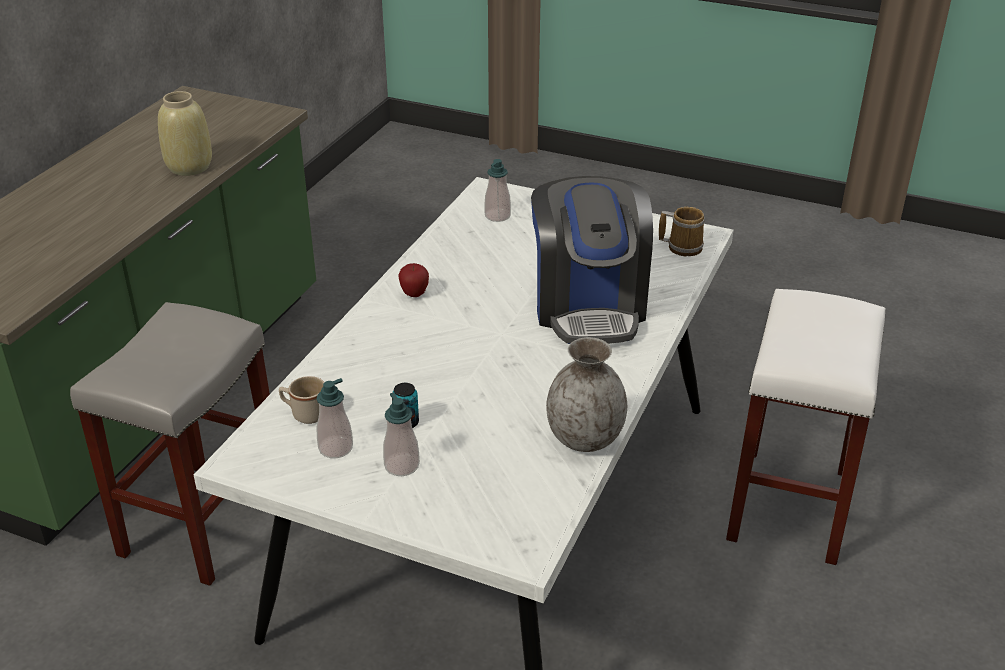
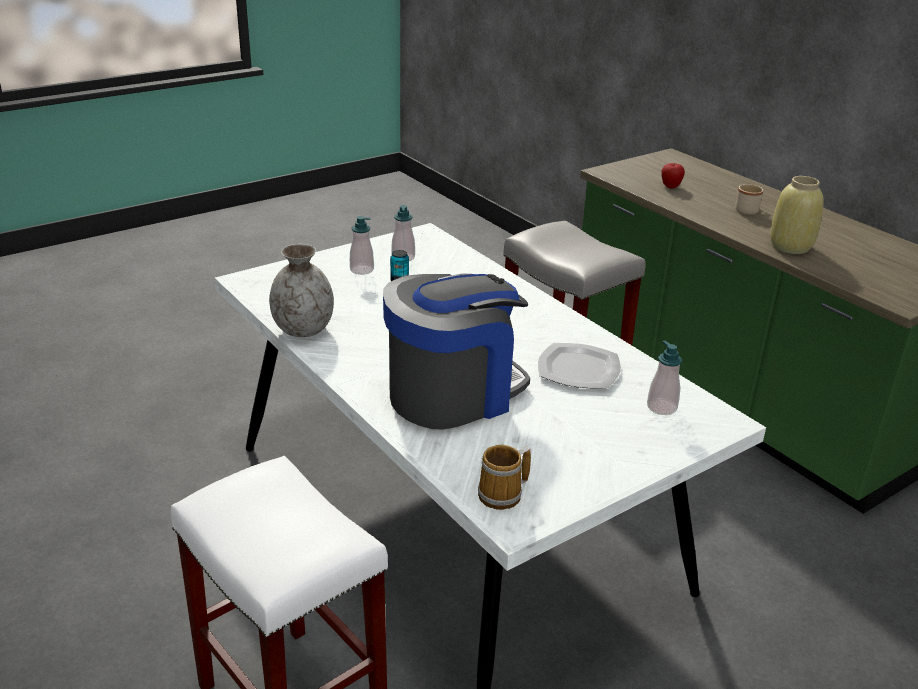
camera: 120 degrees right, 5 degrees down
beige mug [279,376,324,424] -> beige mug moved to [735,184,763,215]
apple [398,263,429,297] -> apple moved to [661,163,685,189]
coffee machine [531,176,653,344] -> coffee machine turned 120 degrees clockwise [383,274,530,429]
none -> plate [538,343,621,389]

